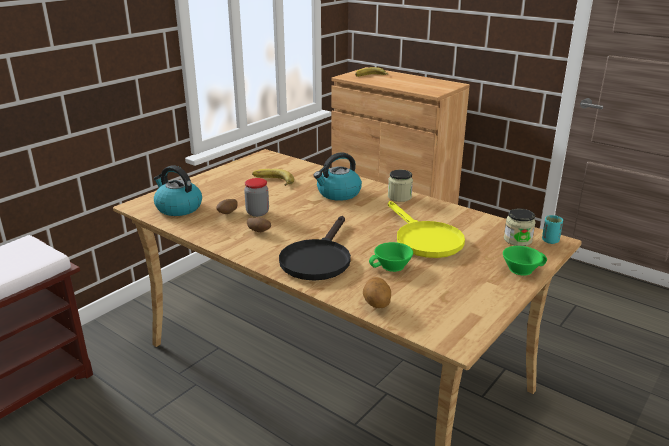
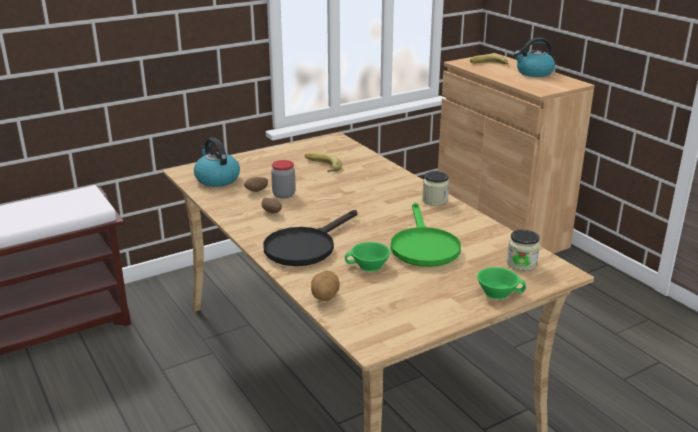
camera: 20 degrees right, 0 degrees up
kettle [313,152,362,201] -> kettle moved to [514,37,555,77]
yellow frying pan [388,201,465,258] -> green frying pan [390,203,461,267]
turquoise cup [542,215,563,244] -> none

